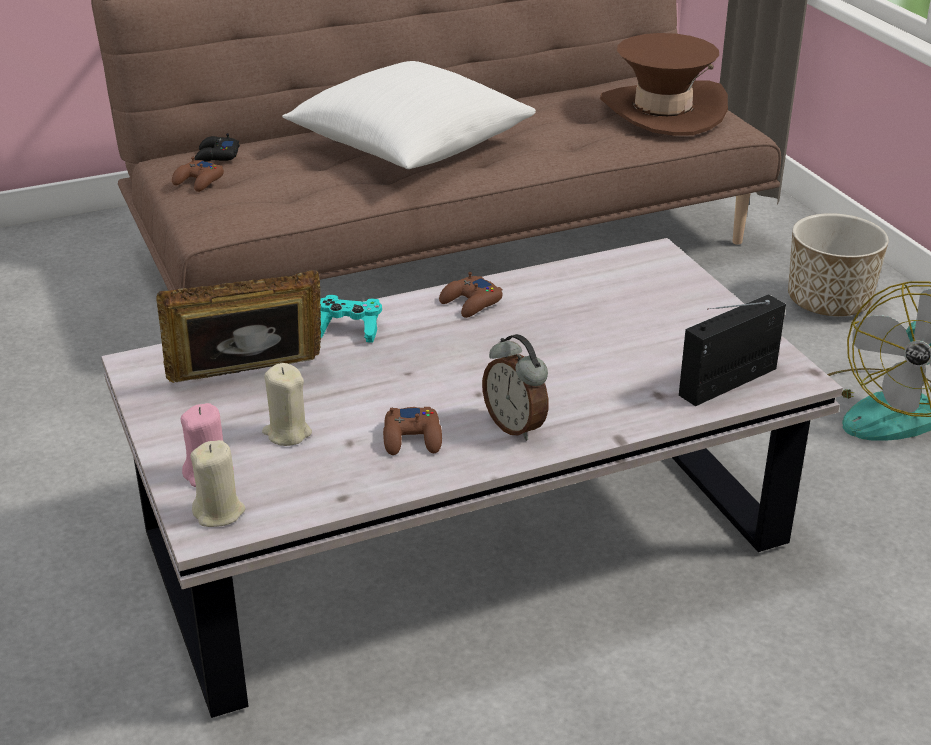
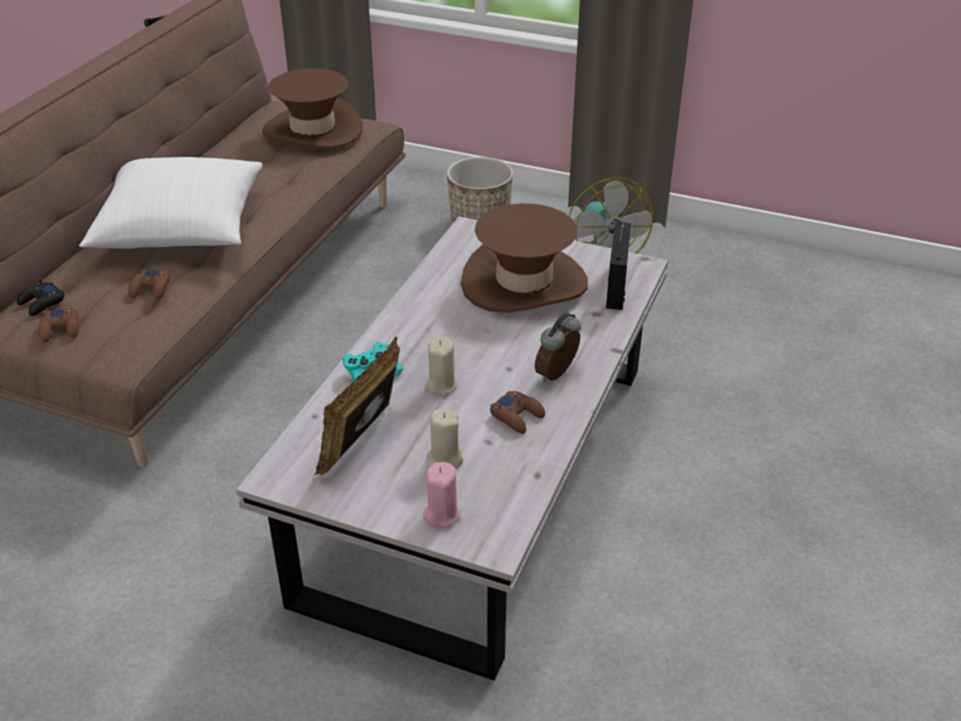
camera: 45 degrees left, 5 degrees up
beige candle [190,440,246,527] -> beige candle moved to [425,337,458,396]
brown game controller [439,272,503,318] -> brown game controller moved to [128,269,170,300]
alarm clock [482,334,548,441] -> alarm clock turned 120 degrees clockwise [535,313,581,383]
none -> brown hat [461,203,588,313]

